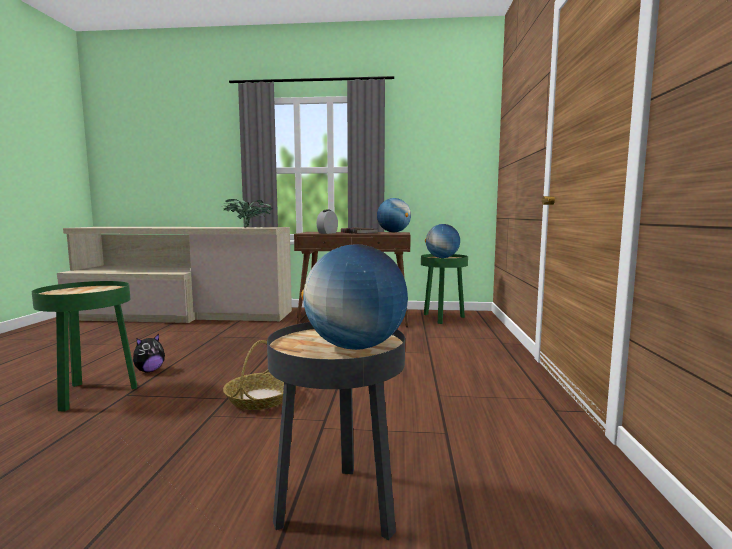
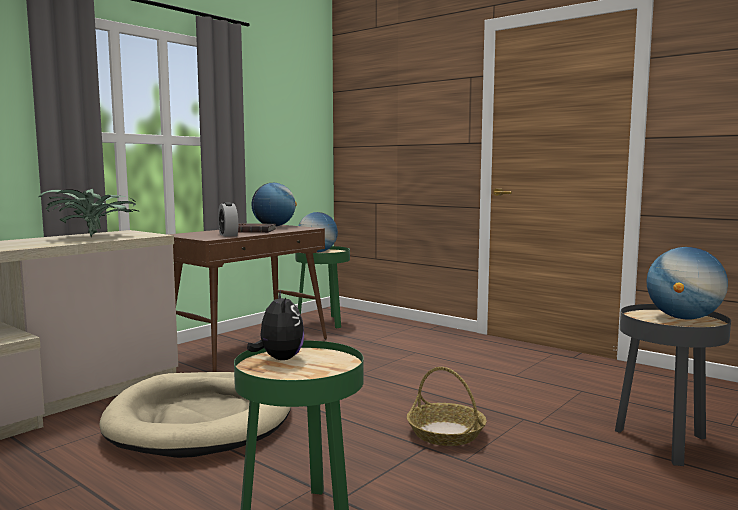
camera: 55 degrees left, 0 degrees up
plush toy [133,334,165,372] -> plush toy moved to [247,290,304,360]
none -> beige dog bed [99,372,291,458]

